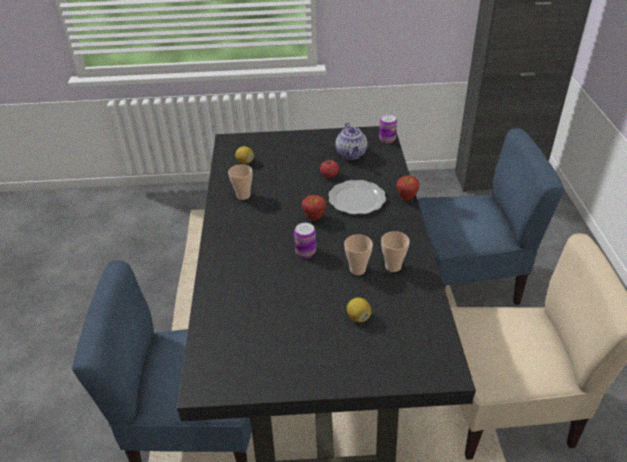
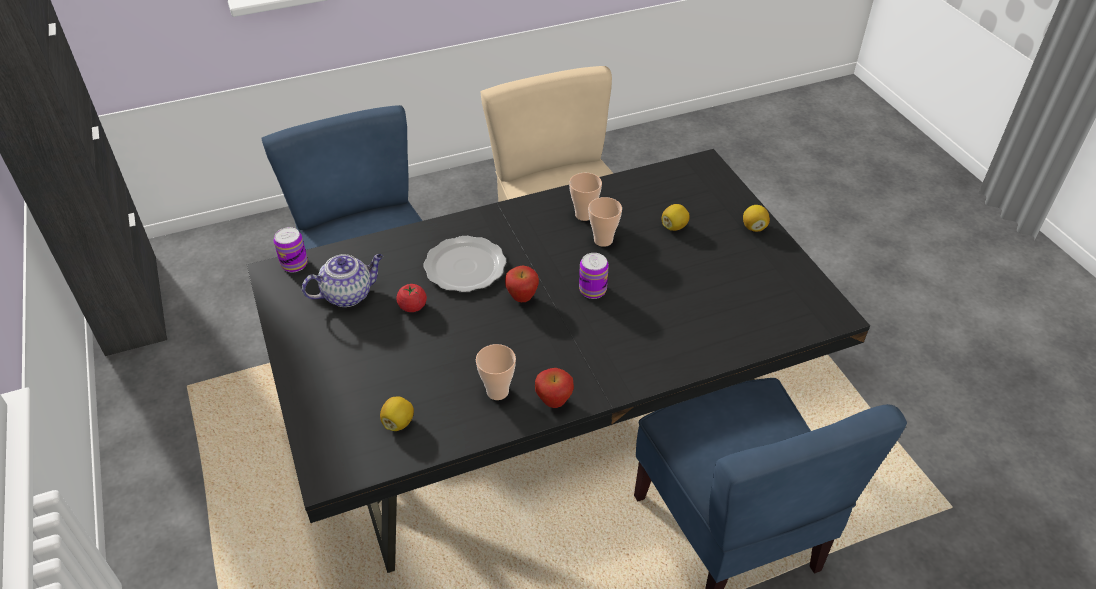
camera: 110 degrees left, 5 degrees up
apple [396,175,419,201] -> apple moved to [535,368,574,408]
none -> lemon [743,205,770,232]

